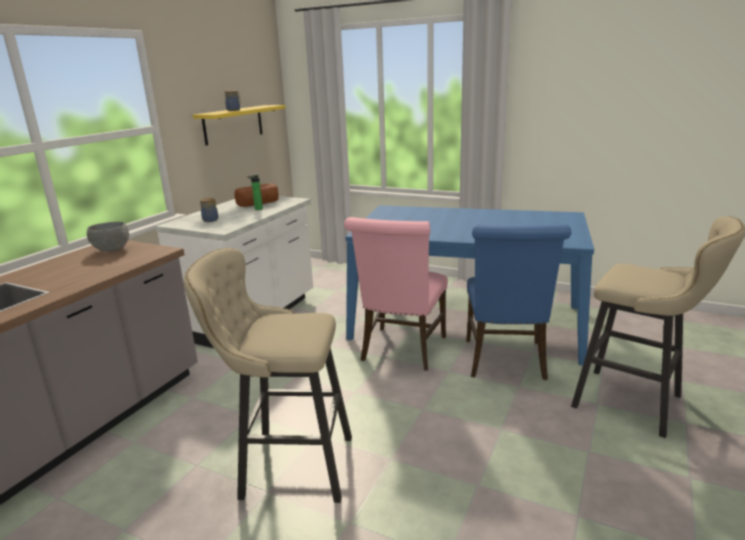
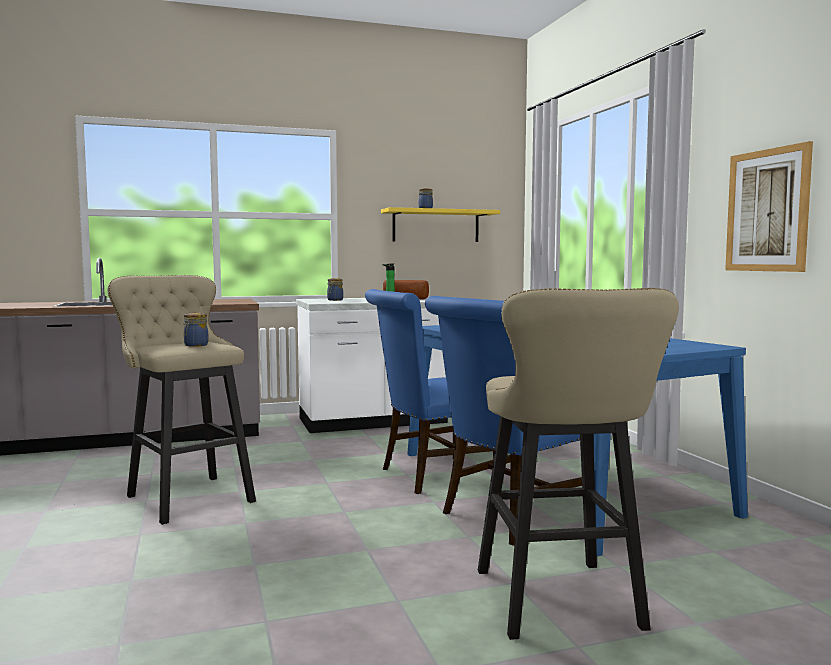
camera: 45 degrees right, 15 degrees down
grey bowl [87,222,129,252] -> none
pink chair [344,217,448,370] -> blue chair [365,289,495,494]
none -> jar [183,313,209,347]
none -> picture [725,141,813,272]

